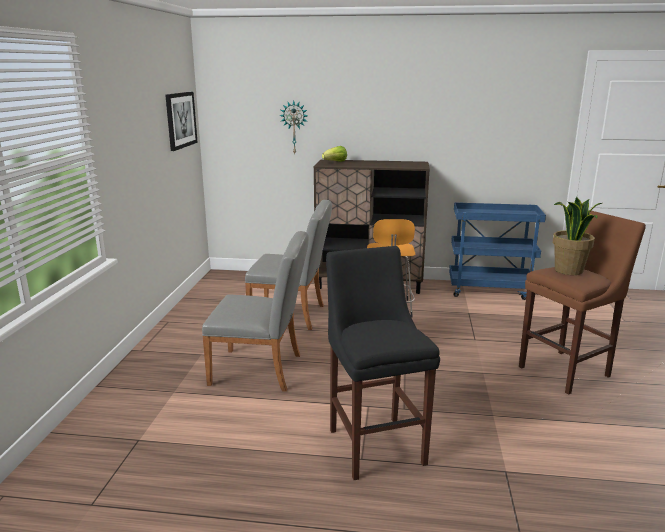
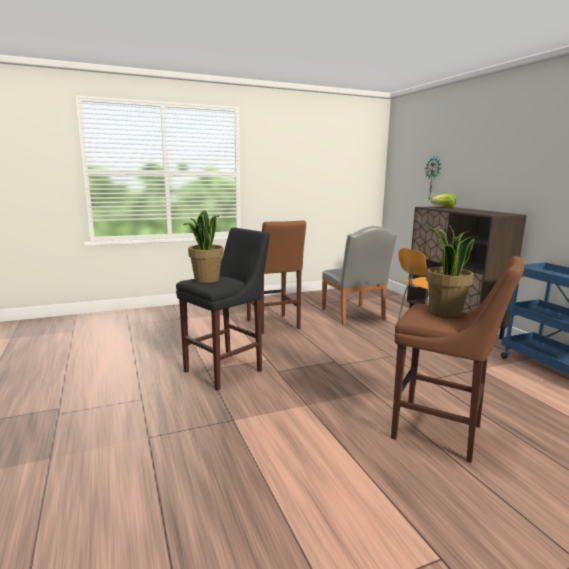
camera: 60 degrees right, 5 degrees down
picture [165,92,198,151] -> none
grey chair [202,231,309,392] -> brown stool [247,221,306,334]
none -> potted plant [184,210,224,283]

